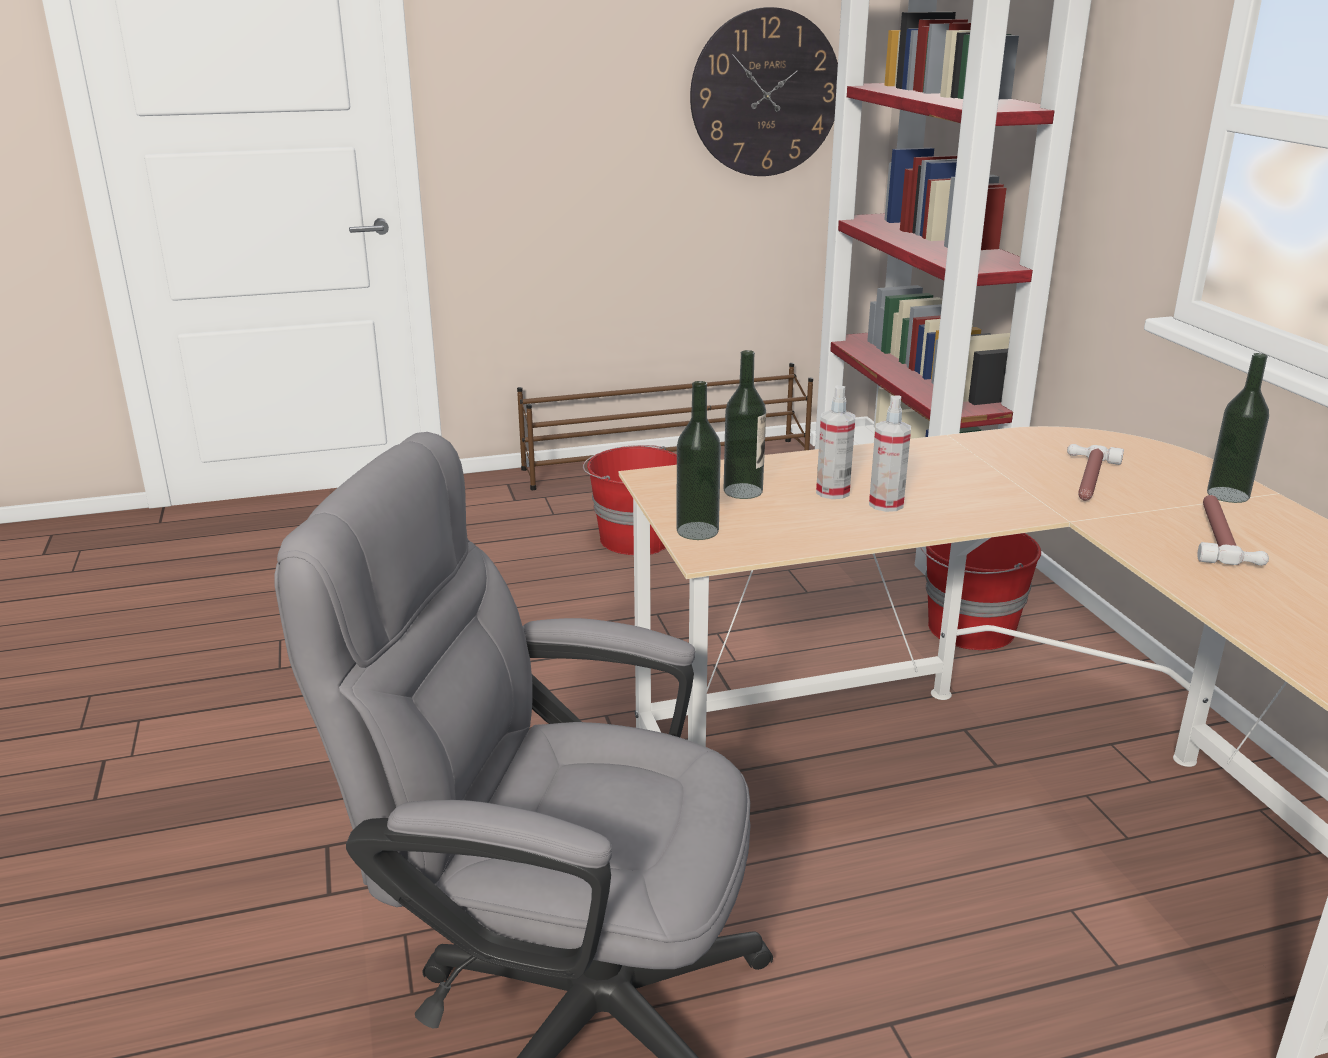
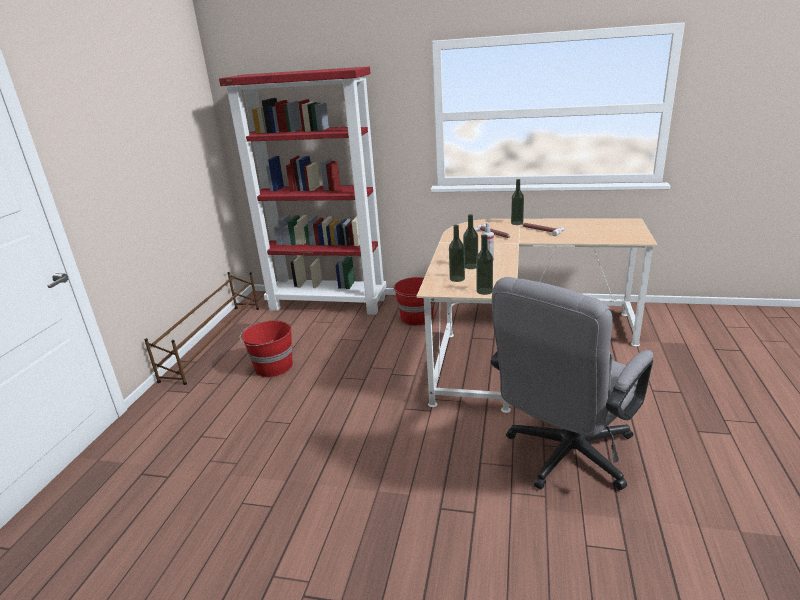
camera: 60 degrees left, 0 degrees up
wall clock [690,7,838,176] -> none
spray bottle [816,385,856,499] -> bottle [463,214,478,269]

